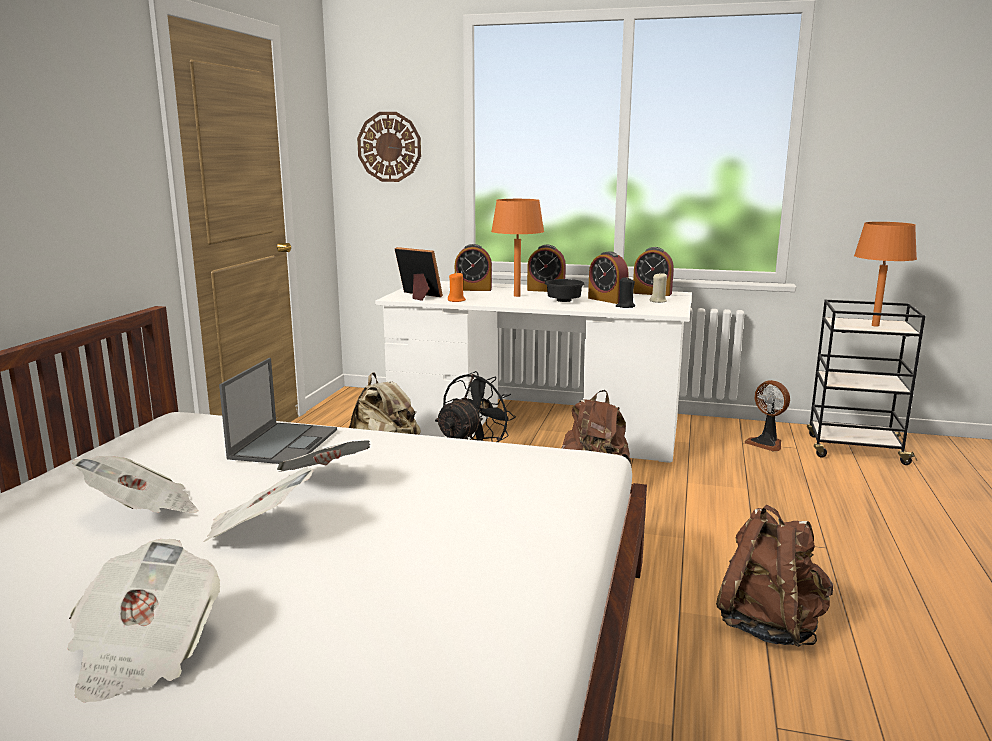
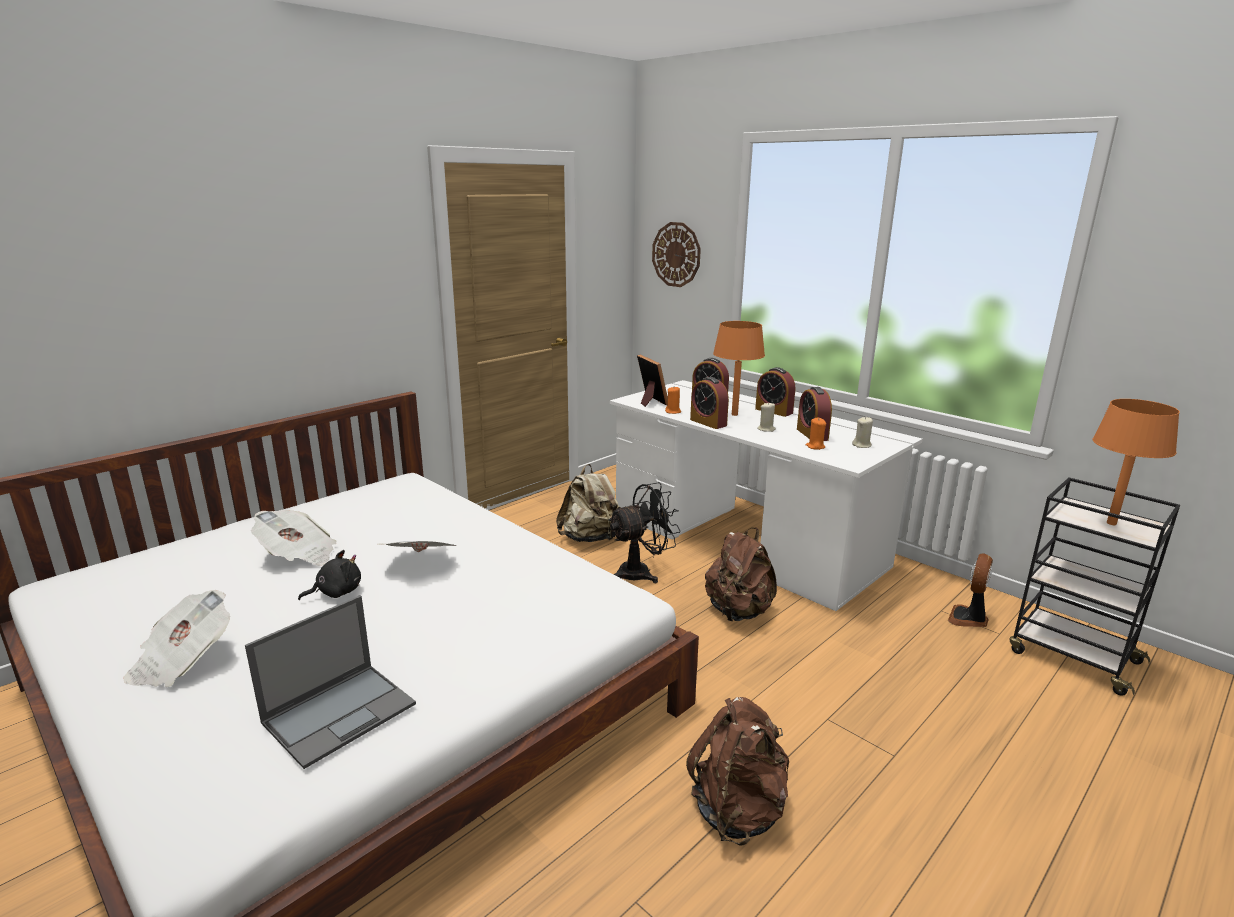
camera: 30 degrees right, 5 degrees up
newspaper [204,466,313,542] -> black plush toy [298,550,361,600]
laptop [219,358,337,464] -> laptop moved to [245,595,416,769]
black bowl [545,279,584,302] -> beige candle [757,402,776,432]
black candle [616,278,635,308] -> orange candle [806,418,826,450]
alarm clock [633,247,674,296] -> alarm clock moved to [690,377,729,429]
fan [744,380,790,451] -> fan turned 45 degrees clockwise [948,553,993,627]

